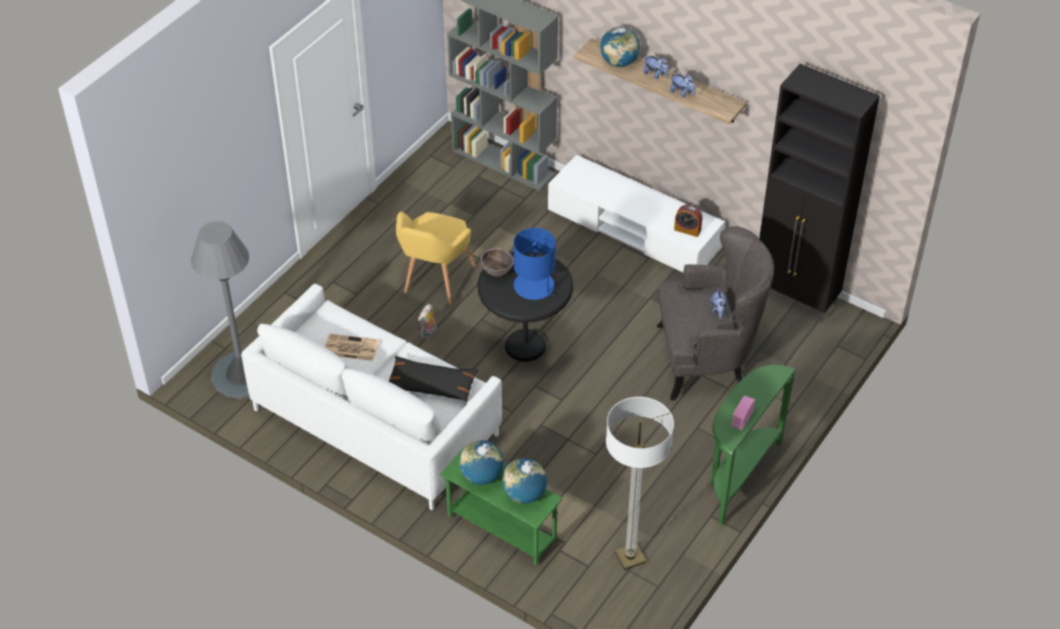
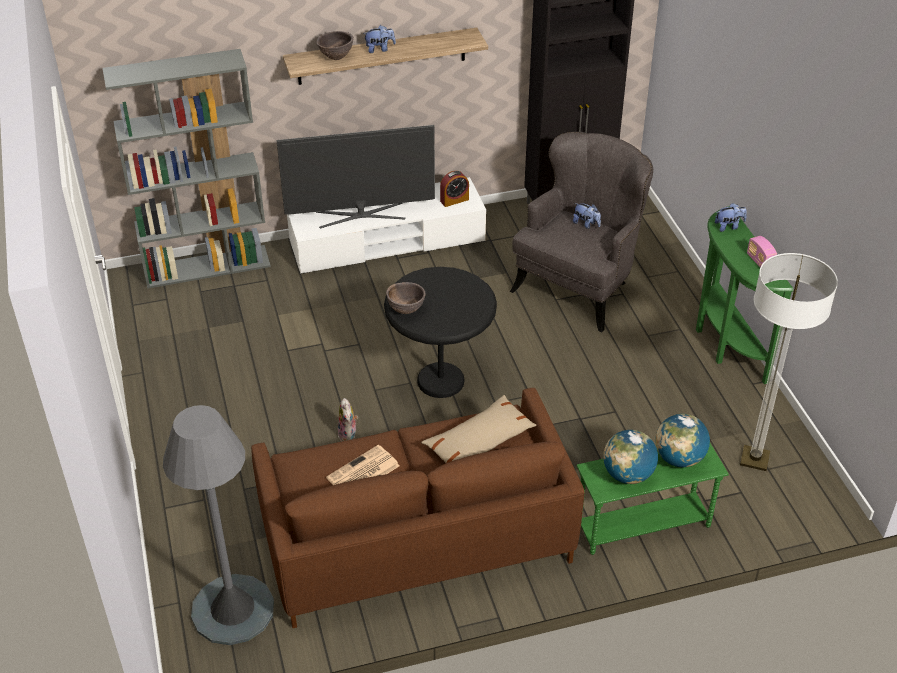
camera: 50 degrees left, 5 degrees down
white sofa [241,284,502,510] -> brown sofa [251,388,585,628]
black pillow [389,356,479,402] -> beige pillow [421,395,537,463]
yellow armchair [396,212,476,305] -> none
blue table lamp [514,228,555,300] -> none
globe [600,27,640,67] -> brown bowl [317,31,354,60]
plush toy [670,73,695,98] -> plush toy moved to [715,203,747,232]
none -> television [277,125,435,228]

